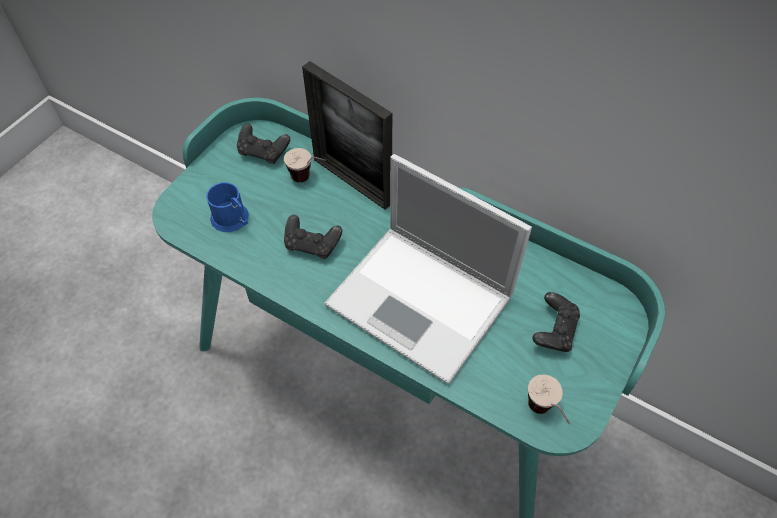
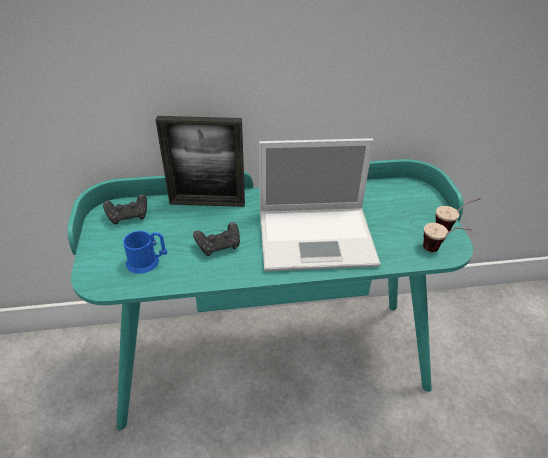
camera: 40 degrees left, 15 degrees down
cup [284,148,327,183] -> cup moved to [436,198,481,232]
black game controller [533,292,580,352] -> none

